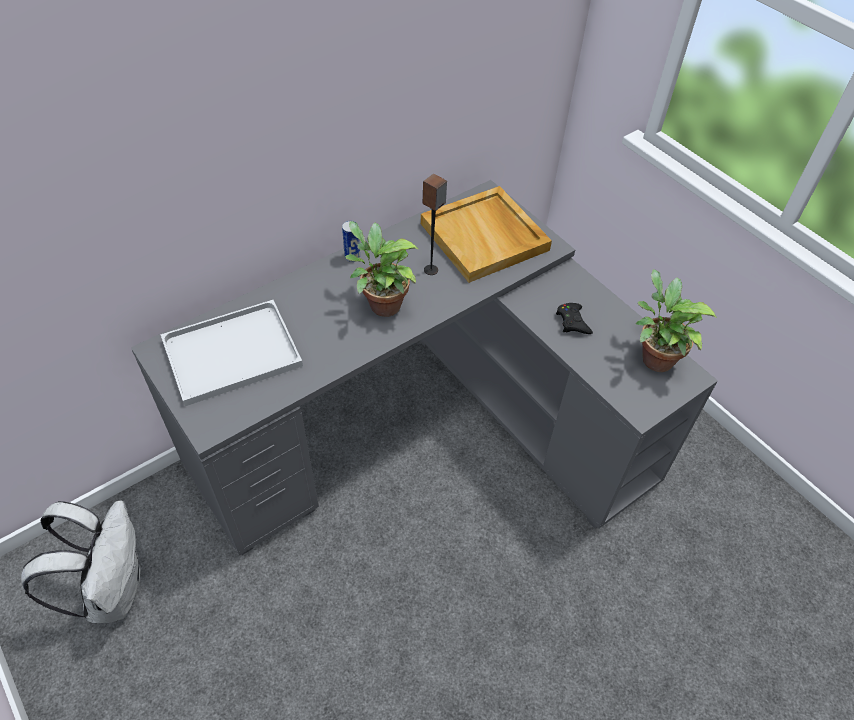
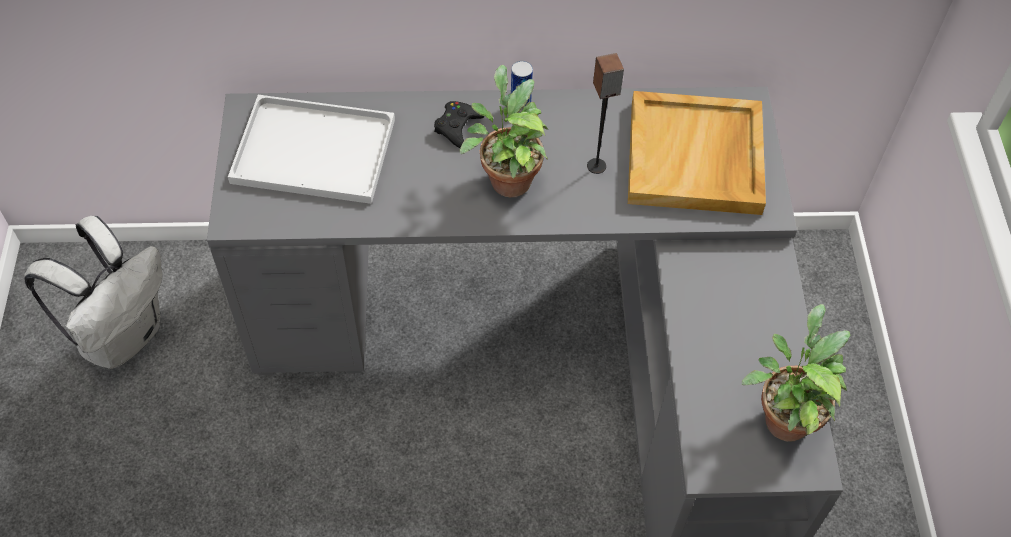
camera: 35 degrees right, 5 degrees up
black game controller [556,303,593,334] -> black game controller moved to [434,101,484,148]

